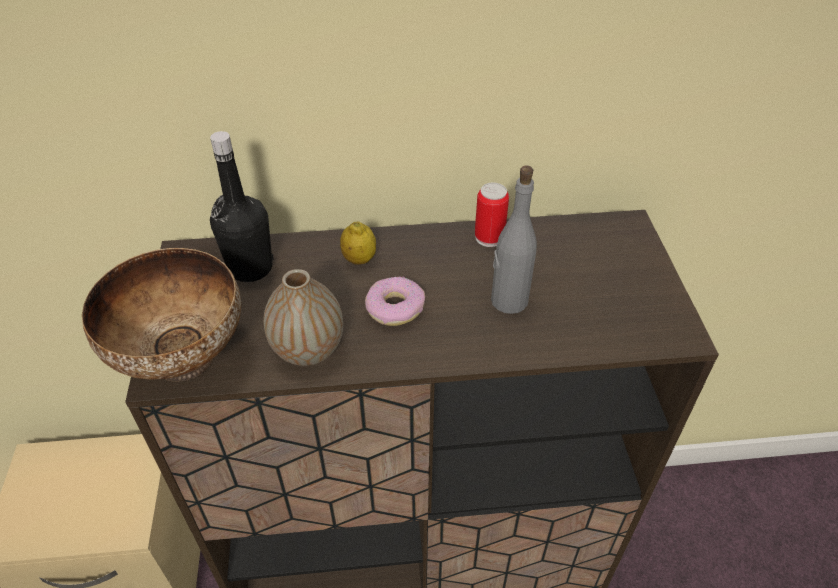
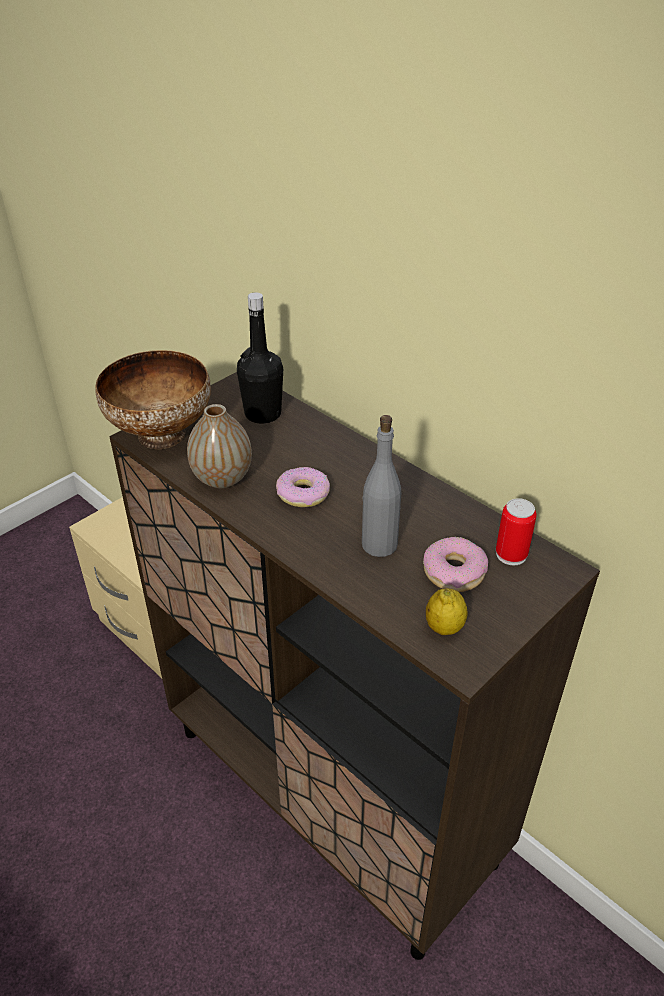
camera: 50 degrees right, 5 degrees down
lemon [340,222,376,265] -> lemon moved to [426,588,468,635]
can [475,183,509,247] -> can moved to [496,498,537,565]
none -> donut [423,537,488,592]

